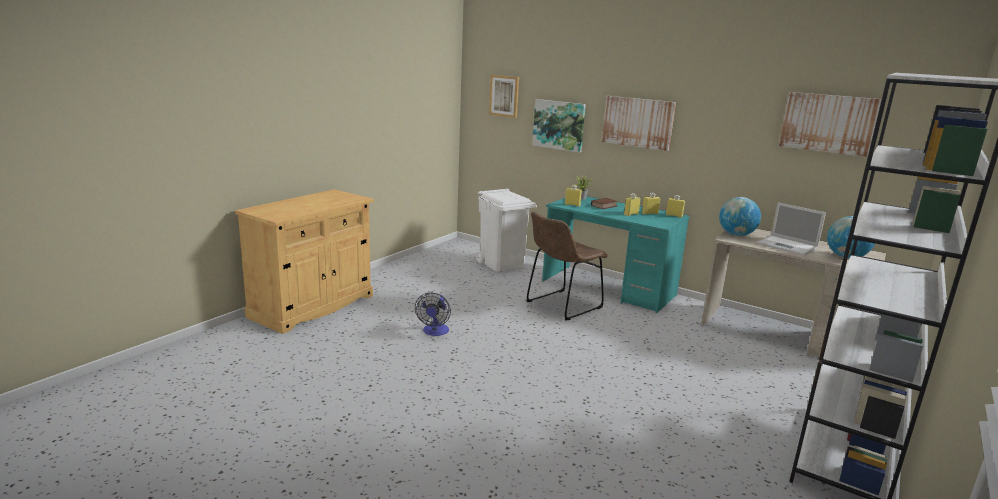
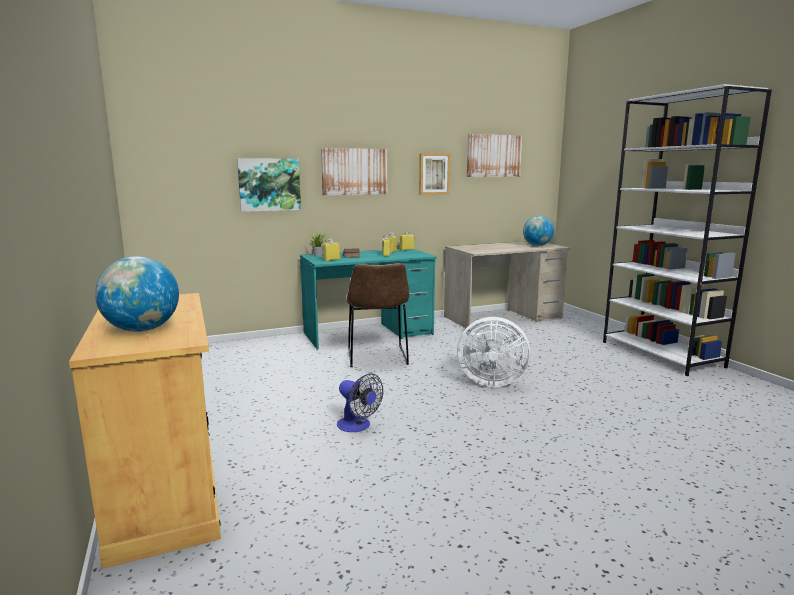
camera: 55 degrees left, 5 degrees down
white trash can [476,188,537,272] -> none
picture [489,75,519,118] -> picture moved to [419,153,450,195]
globe [719,197,761,236] -> globe moved to [95,256,179,332]
laptop [757,202,826,256] -> none
none -> white fan [457,317,530,387]

